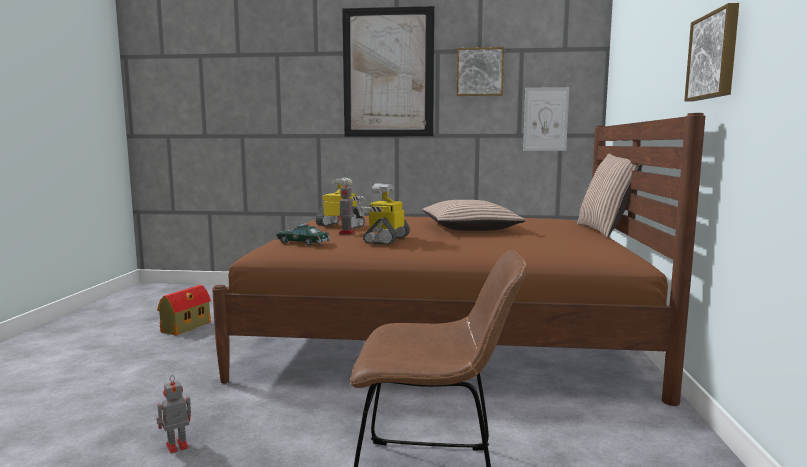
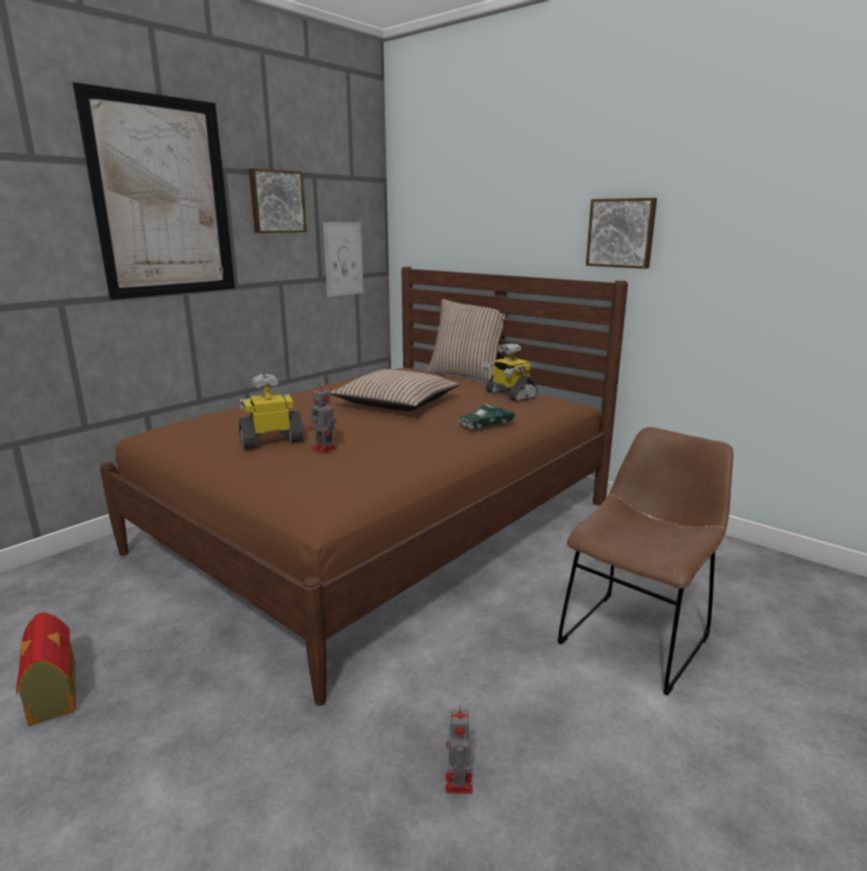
camera: 55 degrees left, 10 degrees up
toy car [275,223,330,246] -> toy car moved to [458,403,516,431]
toy robot [358,184,410,245] -> toy robot moved to [484,343,538,402]

